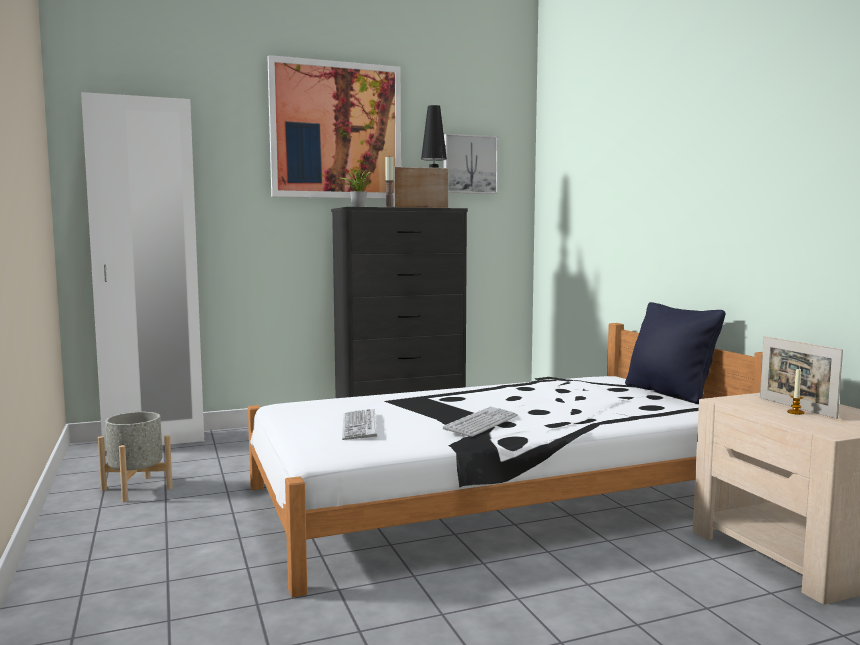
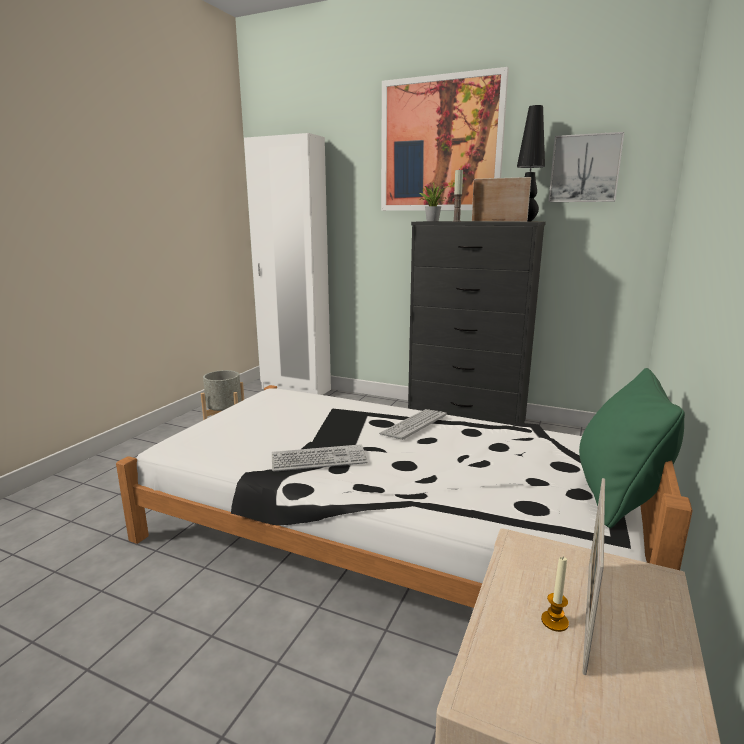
camera: 45 degrees right, 10 degrees up
keyboard [342,409,377,440] -> keyboard moved to [379,409,447,440]
black pillow [625,302,726,404] -> green pillow [579,368,685,528]

